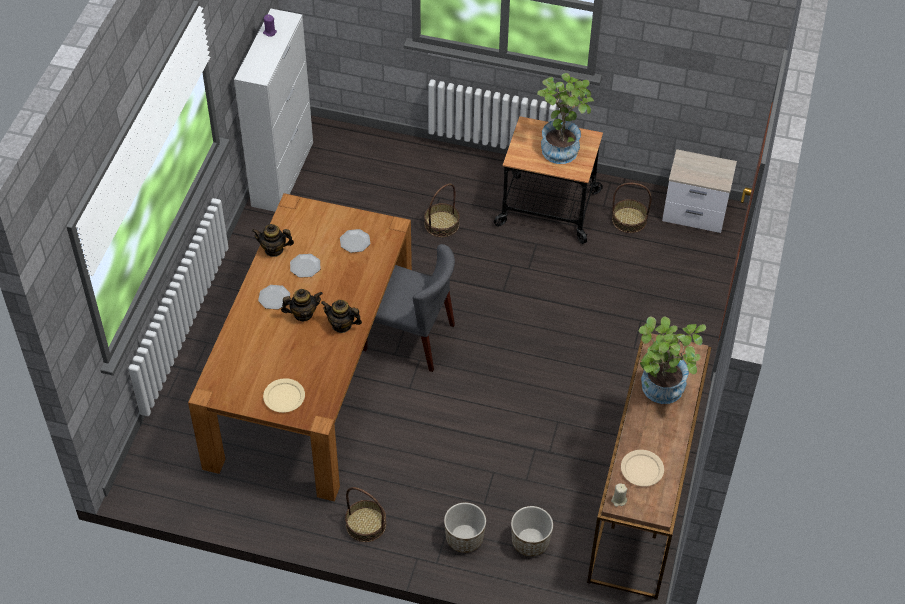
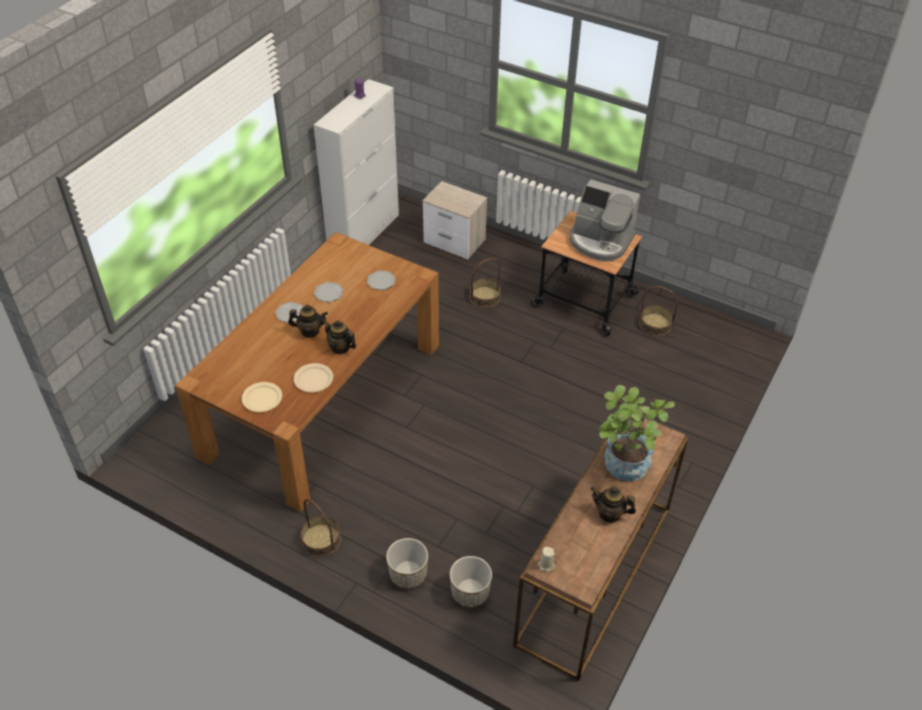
camera: 15 degrees right, 5 degrees down
teapot [252,224,294,257] -> teapot moved to [590,486,636,523]
grey chair [363,244,455,372] -> none
potted plant [537,73,594,164] -> coffee machine [570,180,640,261]
beige plate [621,450,664,486] -> beige plate moved to [294,363,333,392]
nightstand [662,149,737,233] -> nightstand moved to [422,181,487,259]

